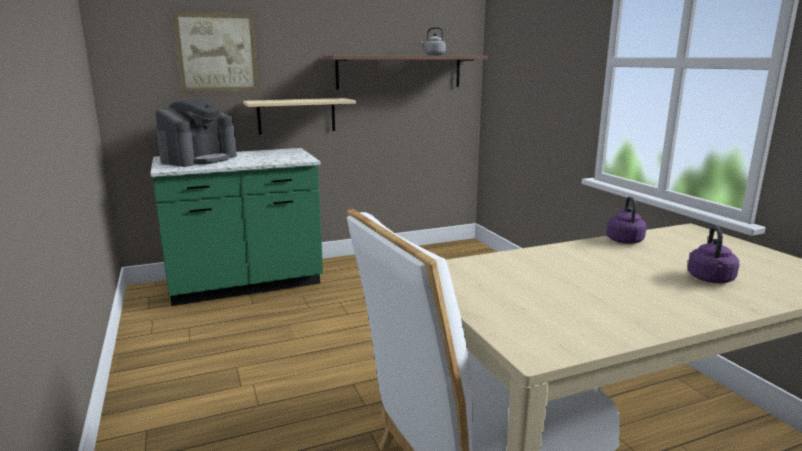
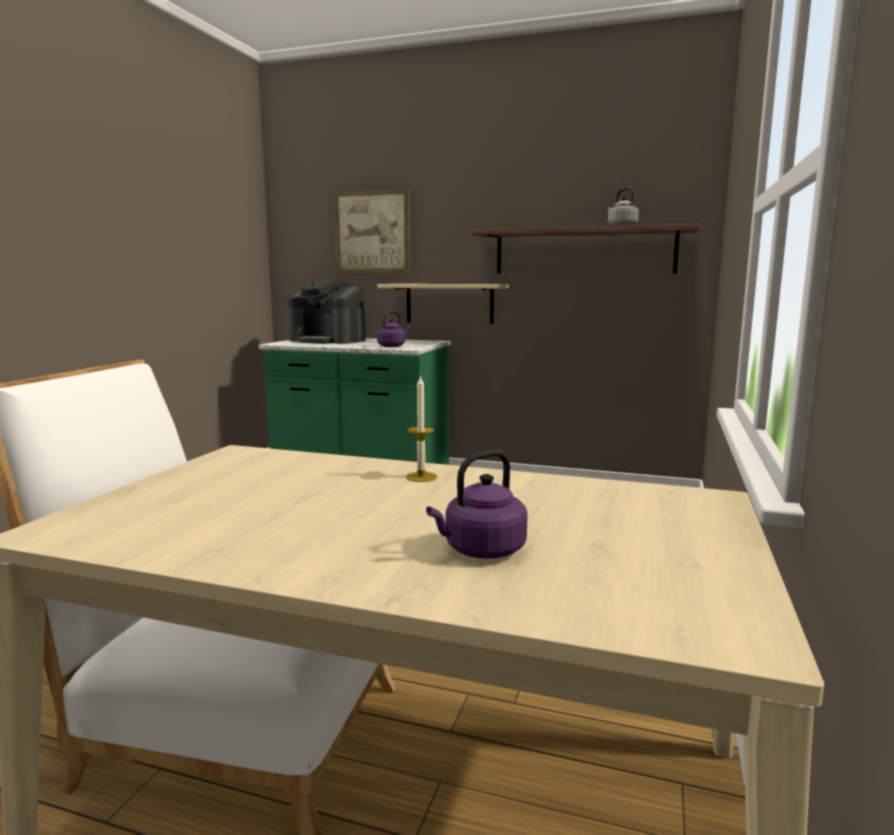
camera: 40 degrees right, 5 degrees down
coffee machine [155,100,237,167] -> coffee machine turned 45 degrees clockwise [287,279,366,344]
purple kettle [606,197,646,244] -> purple kettle moved to [377,311,411,347]
none -> candle [405,375,437,482]

